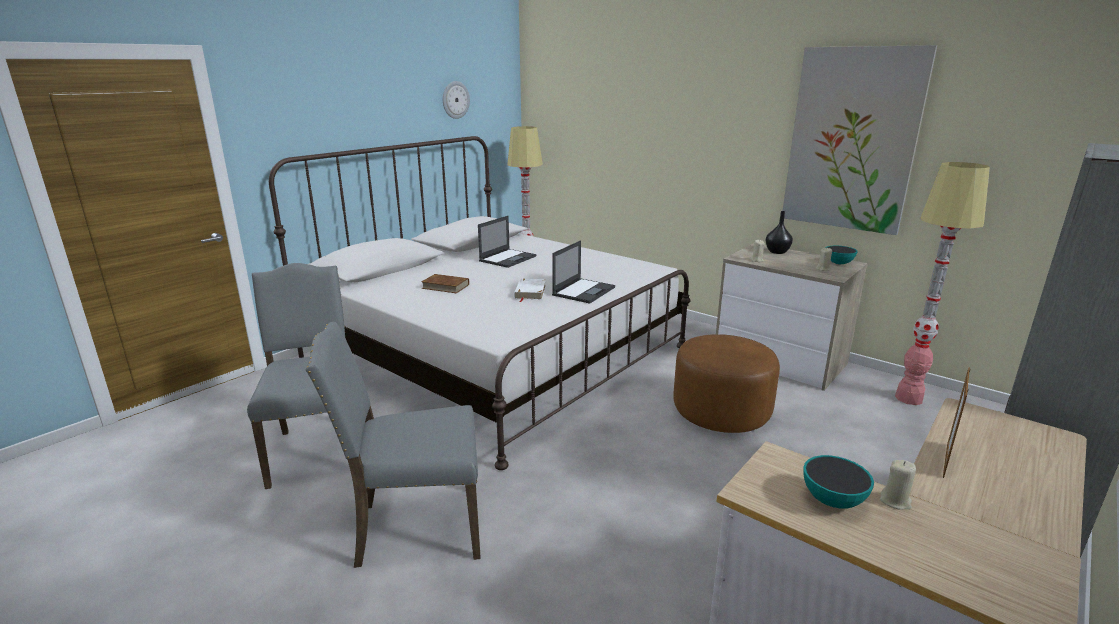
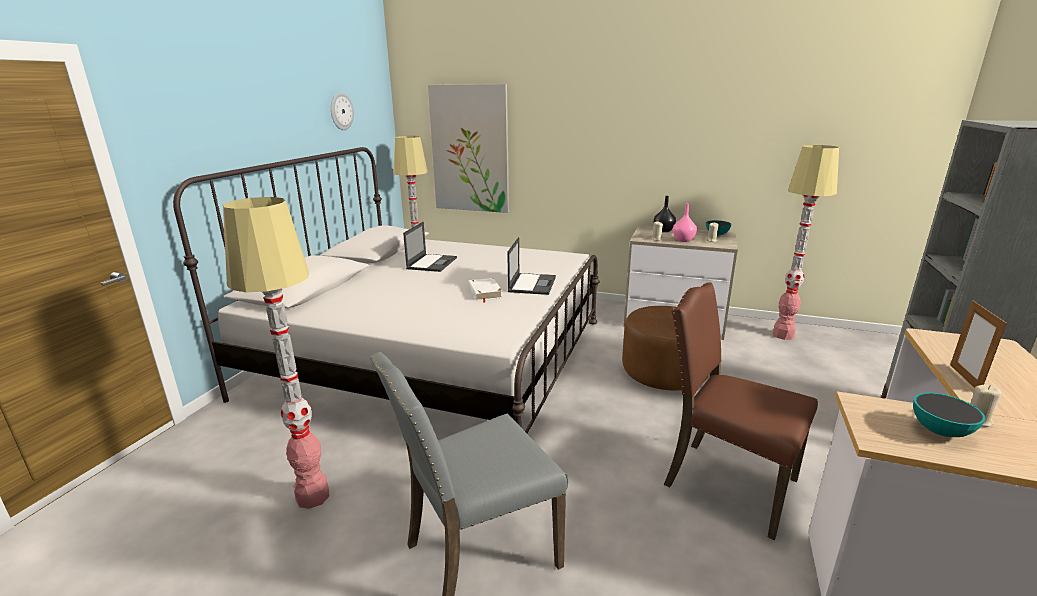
camera: 20 degrees left, 0 degrees up
grey chair [247,263,346,489] -> floor lamp [223,197,329,509]
brown book [421,274,469,293] -> none
picture [783,45,937,235] -> picture moved to [428,84,509,213]
none -> brown chair [664,282,818,540]
none -> pink vase [673,203,697,242]

